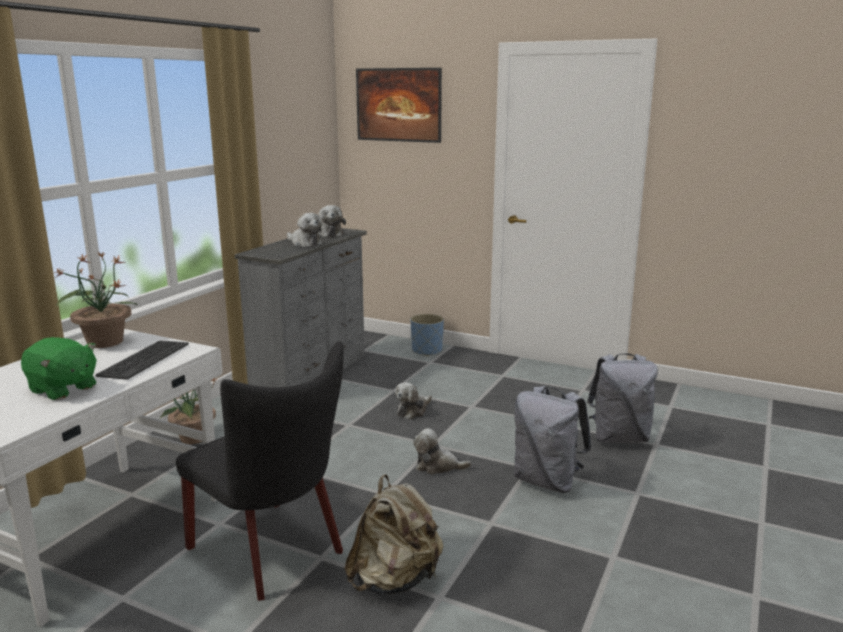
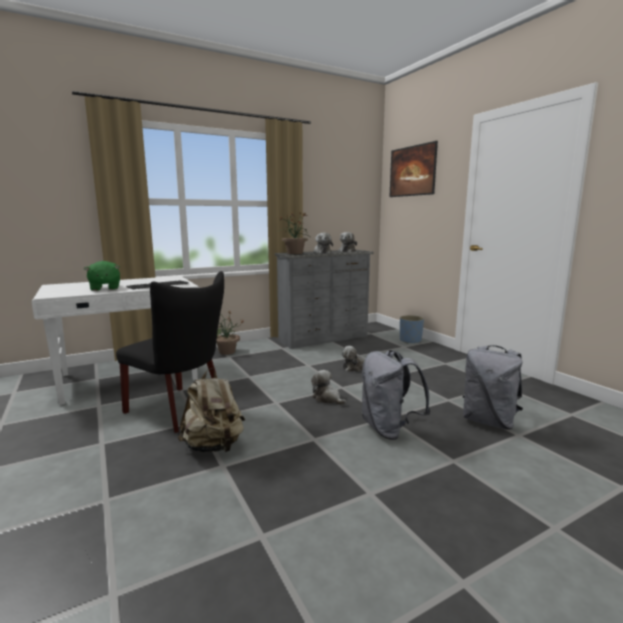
camera: 35 degrees right, 5 degrees down
potted plant [54,252,137,348] -> potted plant moved to [277,212,311,254]
black chair [176,341,343,601] -> black chair turned 45 degrees counterclockwise [116,271,224,433]

